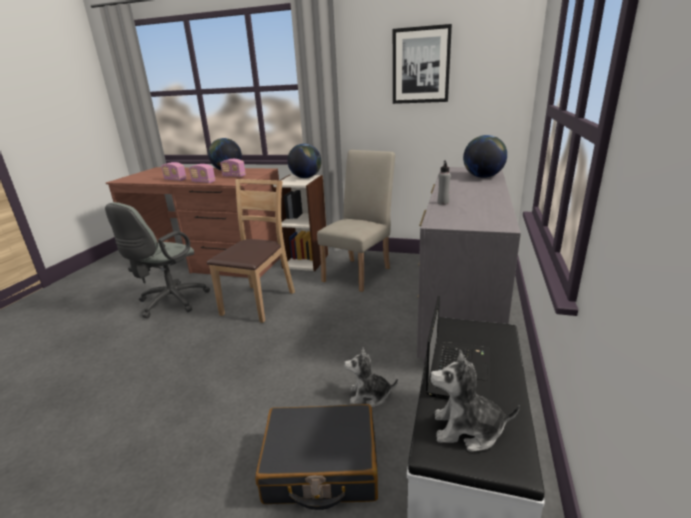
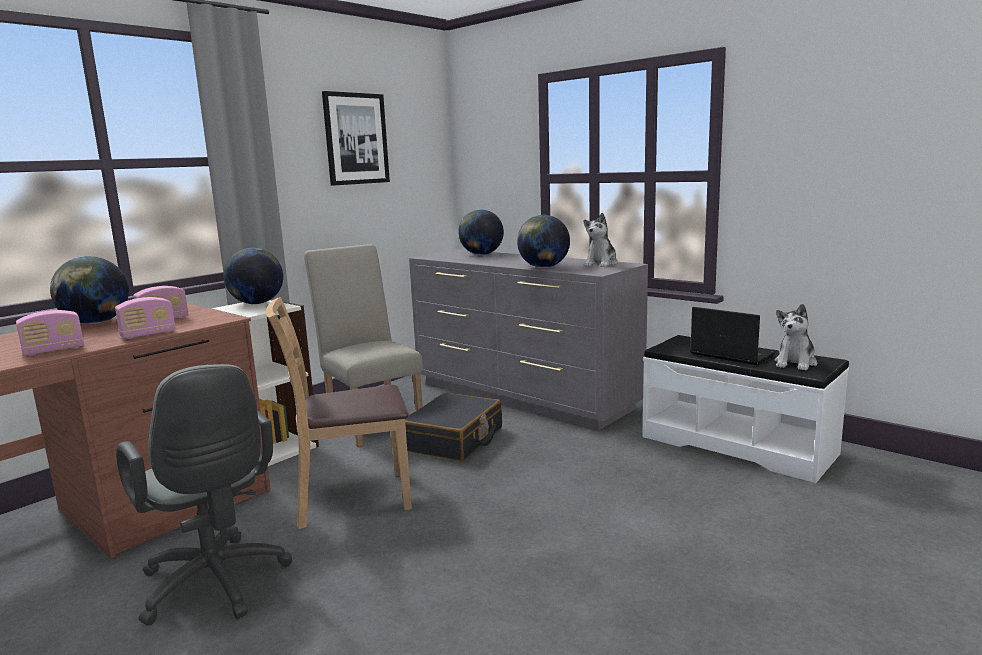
camera: 65 degrees left, 10 degrees down
brown chair [207,179,295,323] -> brown chair turned 60 degrees counterclockwise [266,297,412,529]
black suitcase [255,404,378,510] -> black suitcase moved to [405,393,502,461]
plush toy [344,347,398,407] -> plush toy moved to [584,213,618,267]
grey bottle [438,161,451,205] -> globe [517,215,570,268]

